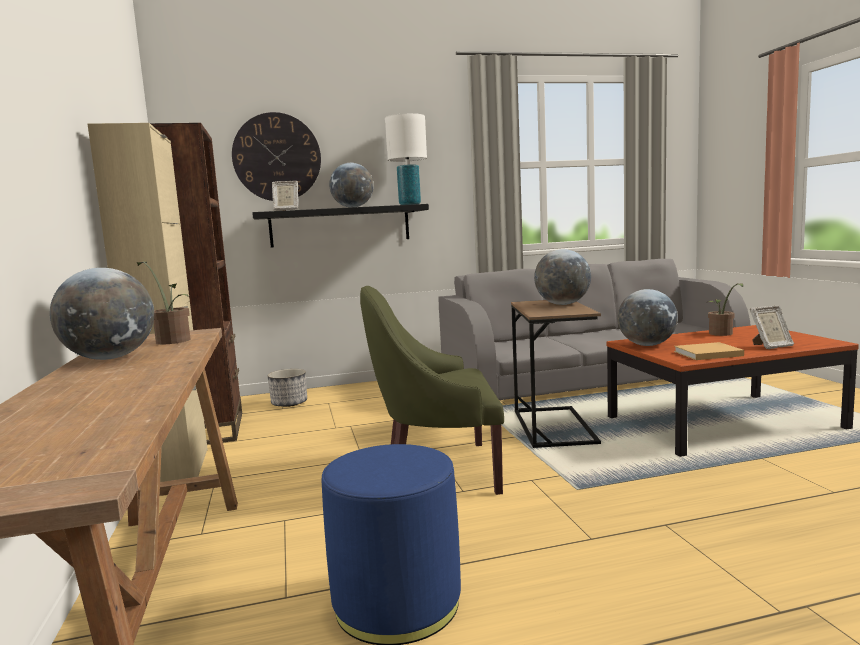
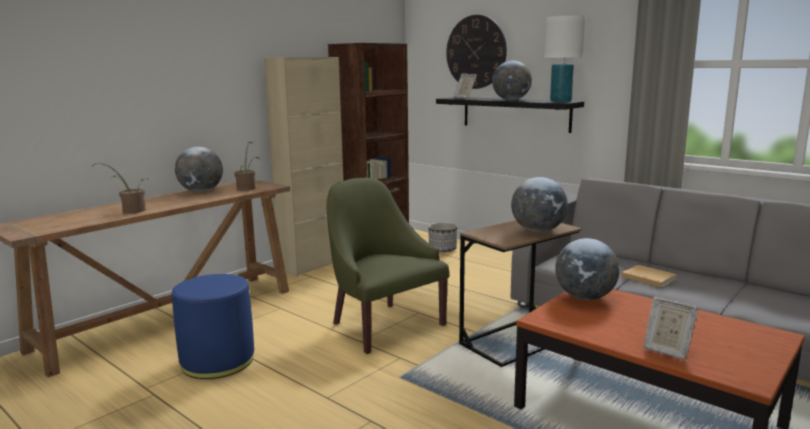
camera: 55 degrees right, 5 degrees up
beige book [674,342,744,360] -> beige book moved to [621,265,677,288]
potted plant [708,283,743,336] -> potted plant moved to [93,163,146,214]

